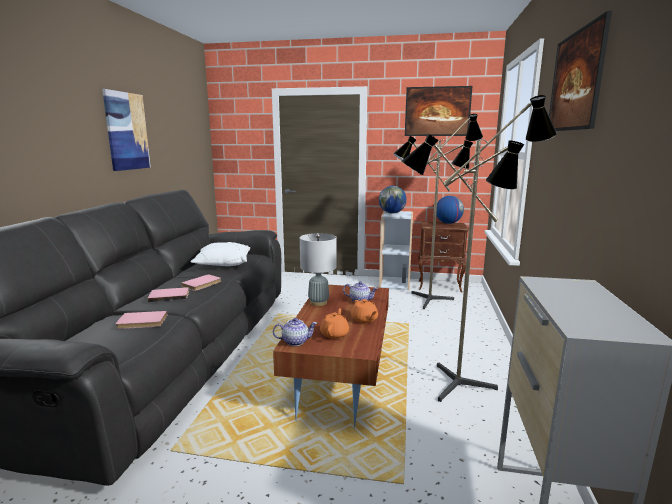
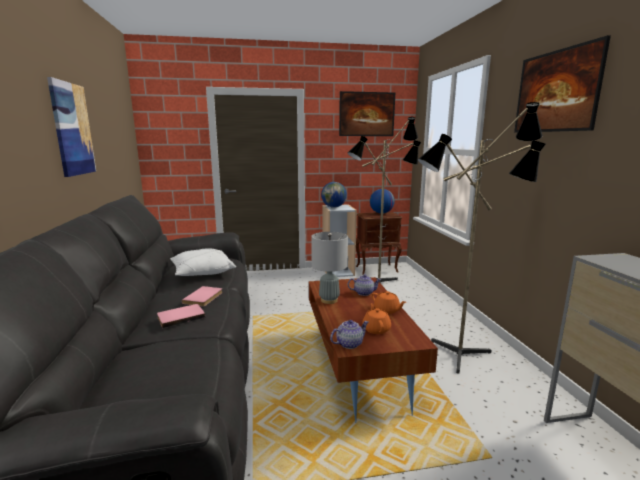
camera: 20 degrees left, 0 degrees up
pink book [115,311,167,329] -> none

